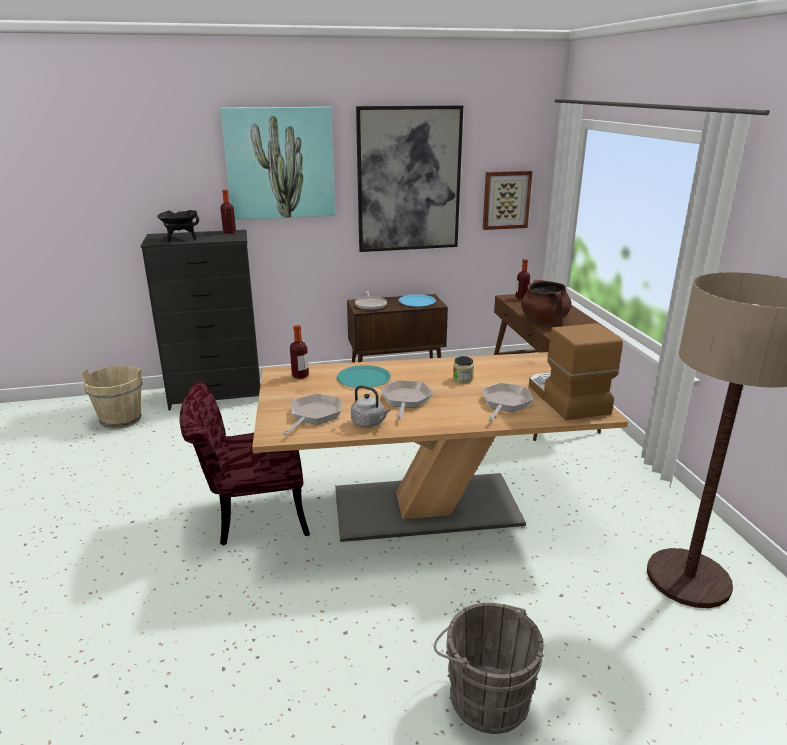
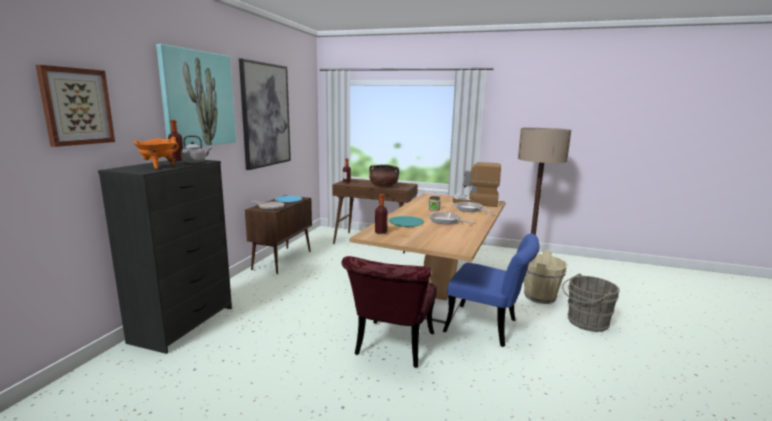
camera: 60 degrees left, 10 degrees down
beige bucket [81,365,143,429] -> beige bucket moved to [524,250,568,304]
black cooking pot [157,210,199,241] -> orange cooking pot [133,137,179,169]
frying pan [284,393,342,435] -> none
grey kettle [351,385,390,428] -> grey kettle moved to [181,135,212,163]
picture [483,171,532,230] -> picture moved to [36,65,115,147]
none -> blue chair [443,233,540,347]

